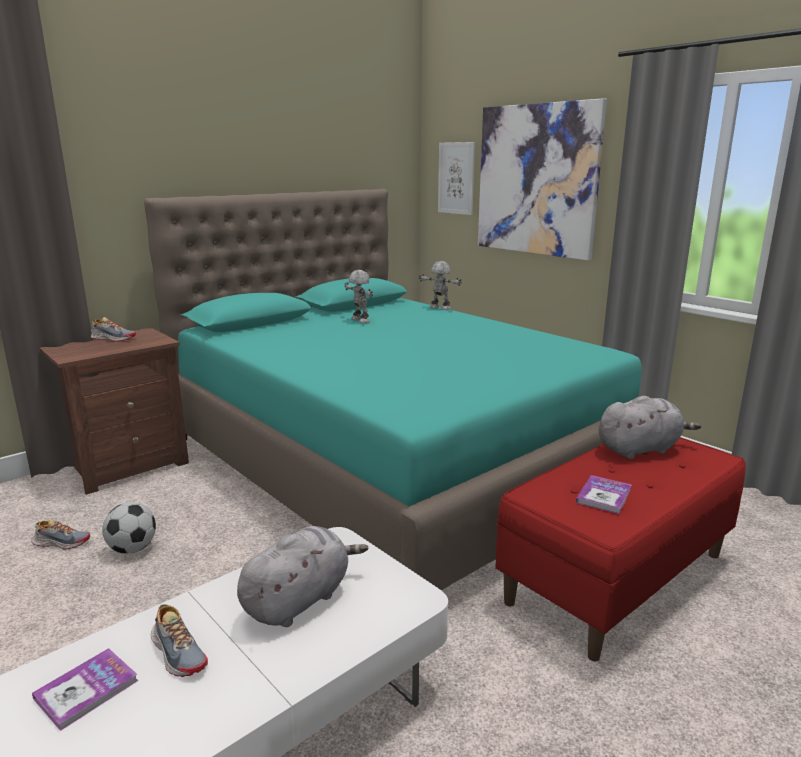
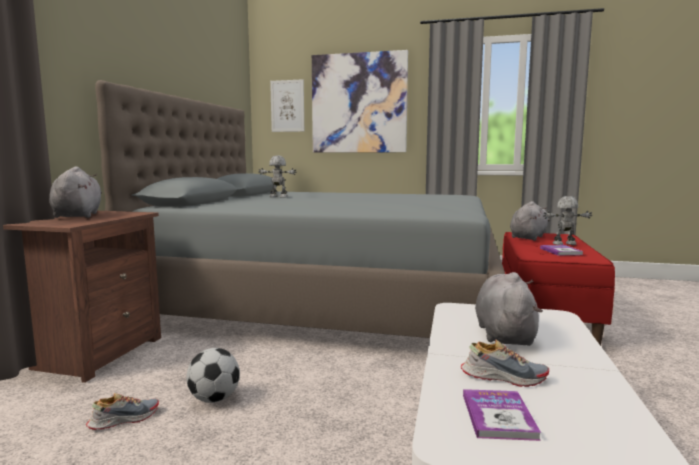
camera: 35 degrees left, 10 degrees down
shoe [91,317,136,342] -> grey plush toy [49,166,102,218]
turquoise bed [144,189,642,591] -> grey bed [95,80,505,338]
toy robot [419,261,462,310] -> toy robot moved to [543,196,592,245]

